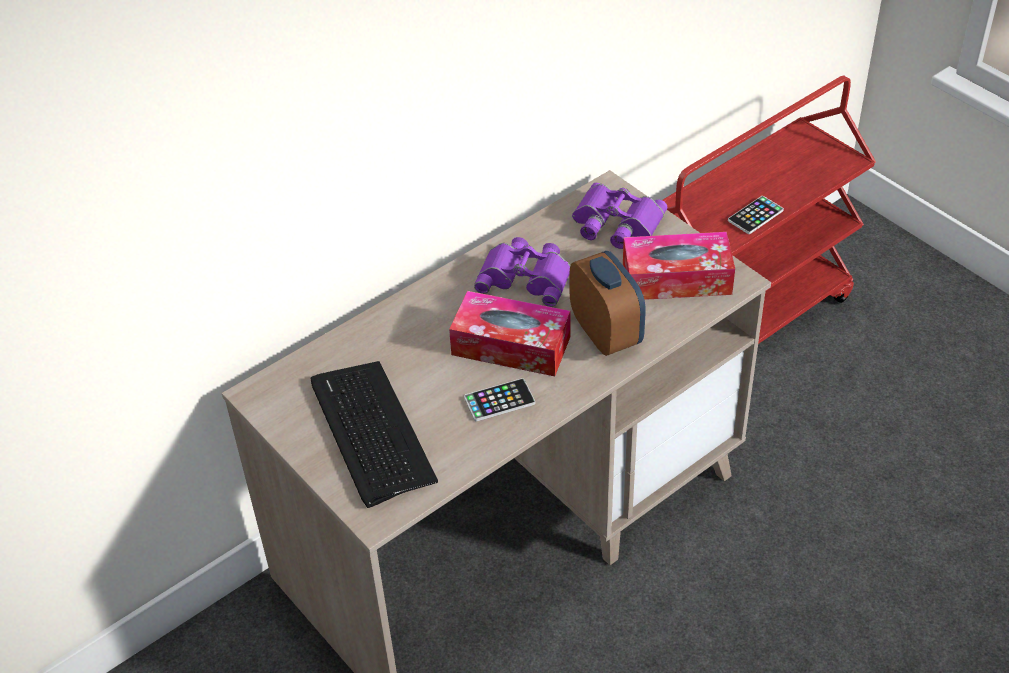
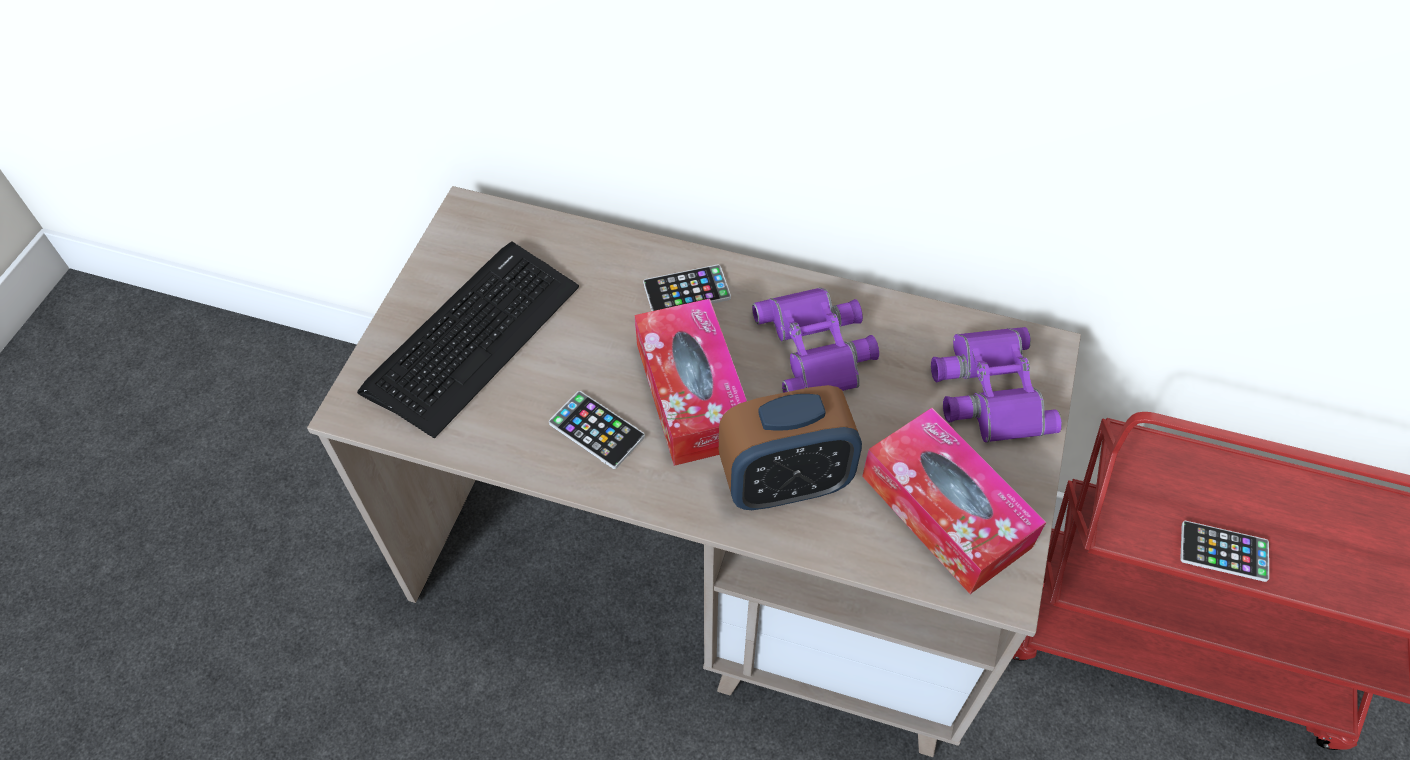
camera: 55 degrees right, 10 degrees up
alarm clock [570,251,646,356] -> alarm clock turned 45 degrees clockwise [719,385,862,510]
none -> phone [643,264,731,311]

